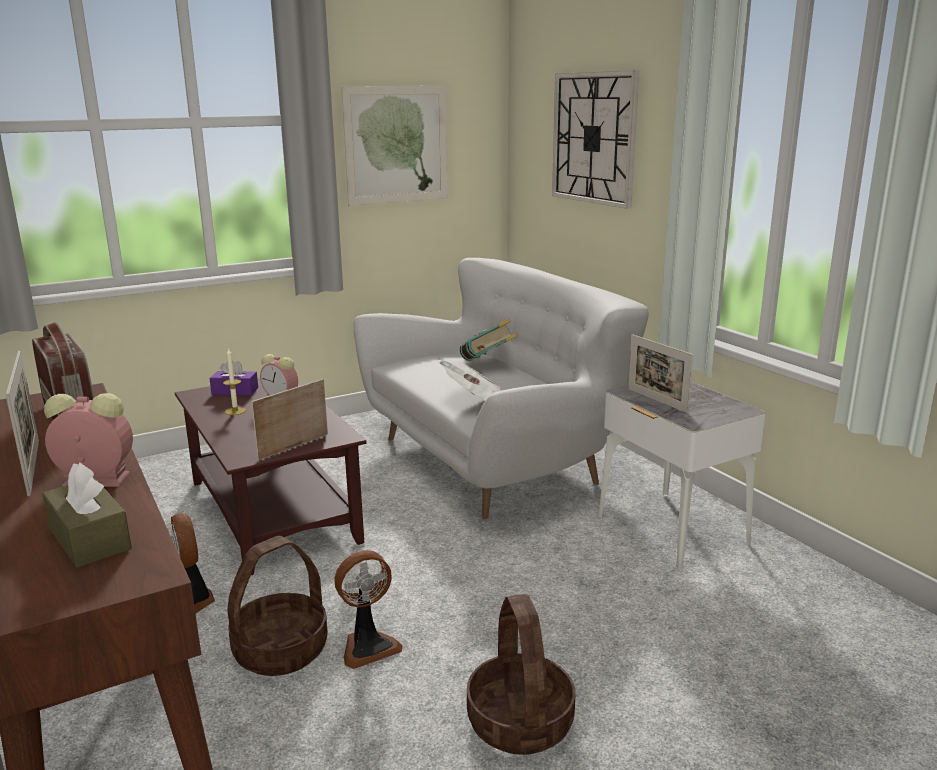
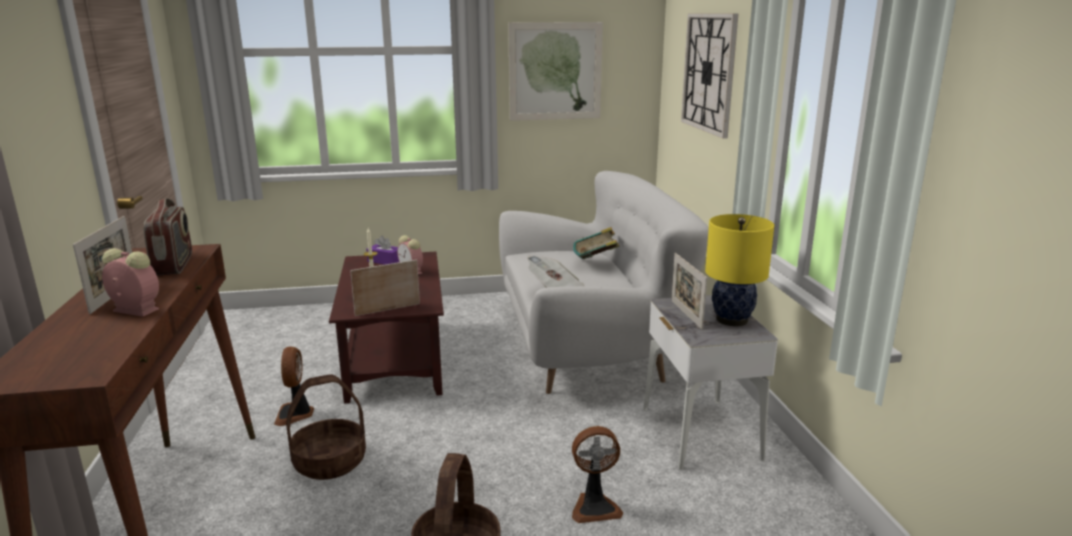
camera: 20 degrees right, 0 degrees up
brown tissue box [42,462,132,568] -> none
fan [334,550,403,669] -> fan moved to [572,426,623,523]
none -> yellow table lamp [705,214,774,326]

